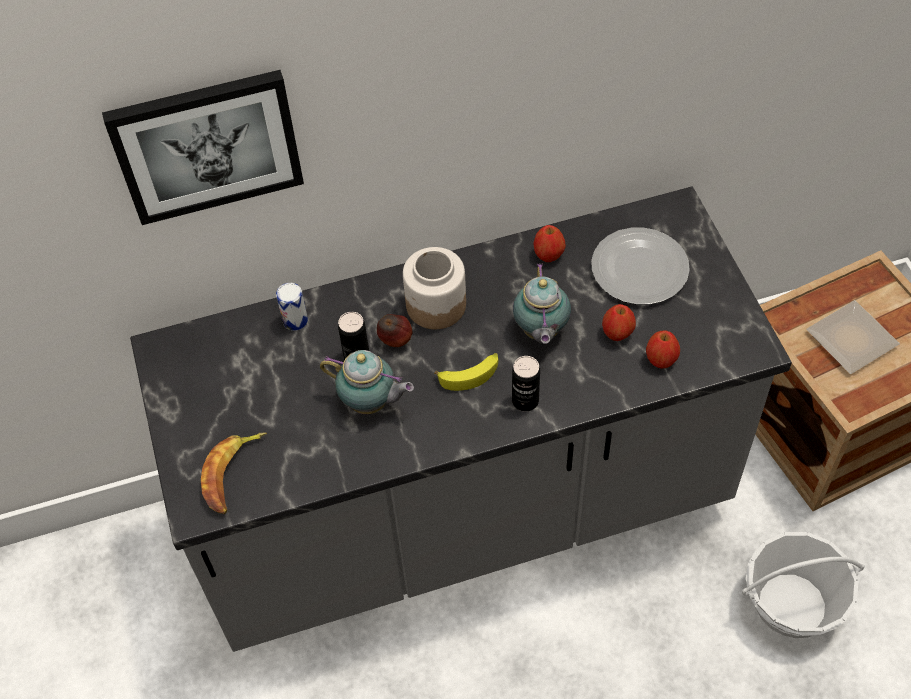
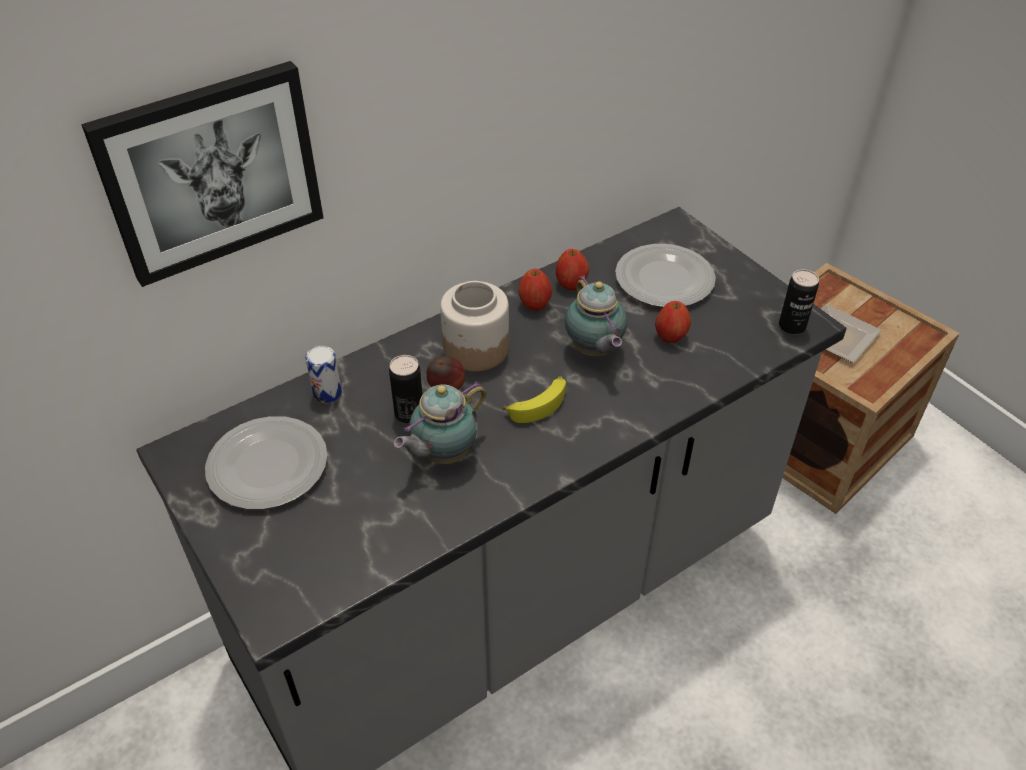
camera: 20 degrees left, 10 degrees down
banana [201,432,267,514] -> none
teapot [320,350,414,414] -> teapot turned 135 degrees clockwise [394,381,486,464]
can [512,356,540,411] -> can moved to [779,269,819,334]
apple [646,331,680,368] -> apple moved to [518,269,552,311]
basket [742,532,865,639] -> none
none -> plate [205,416,328,510]

